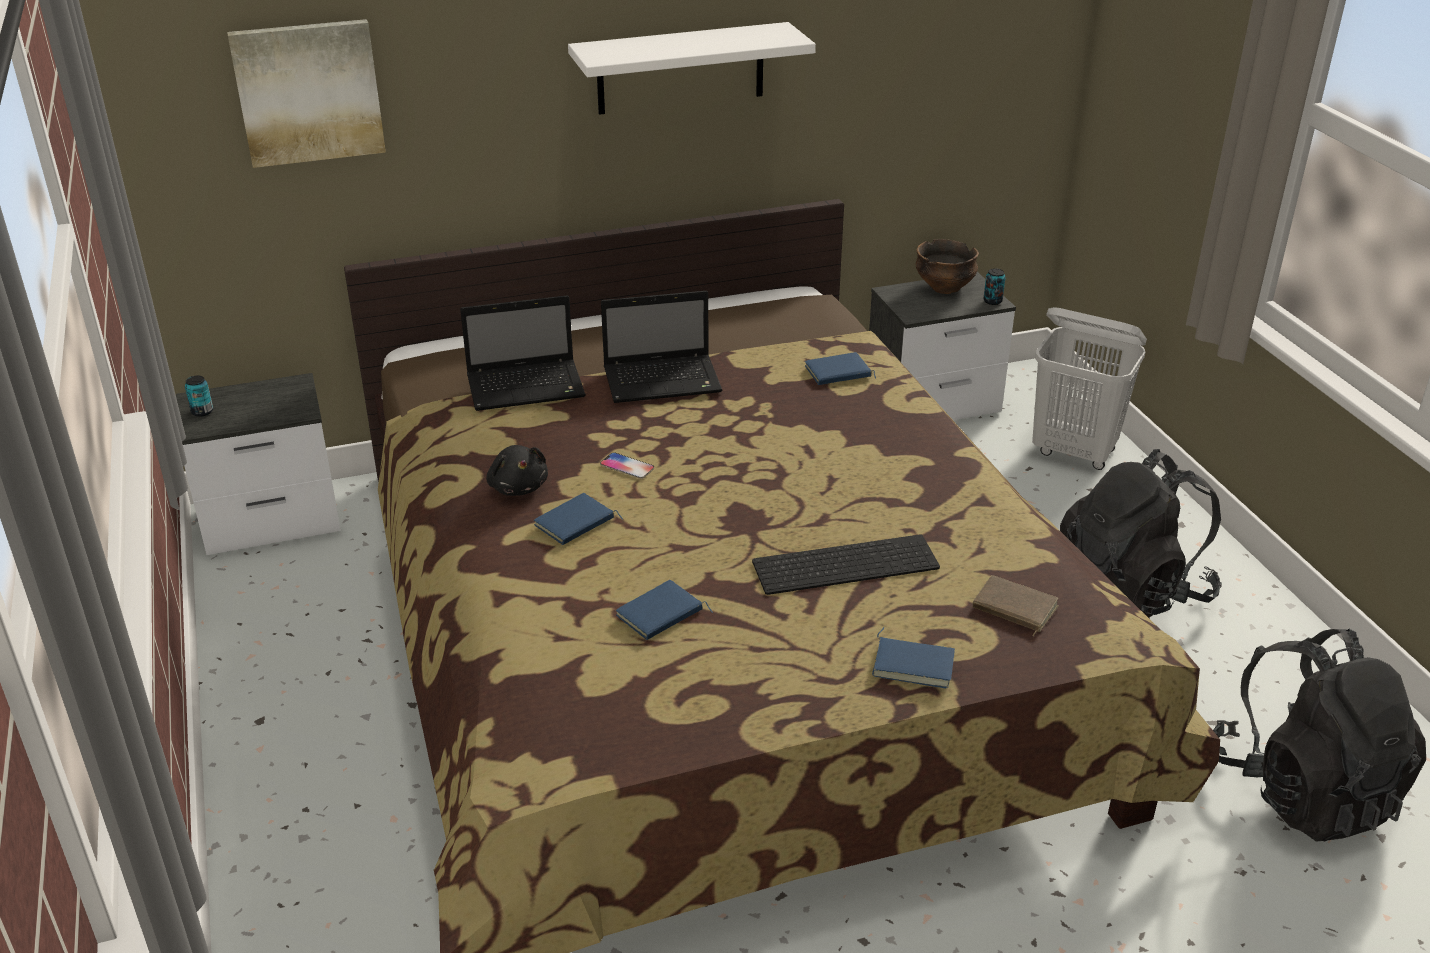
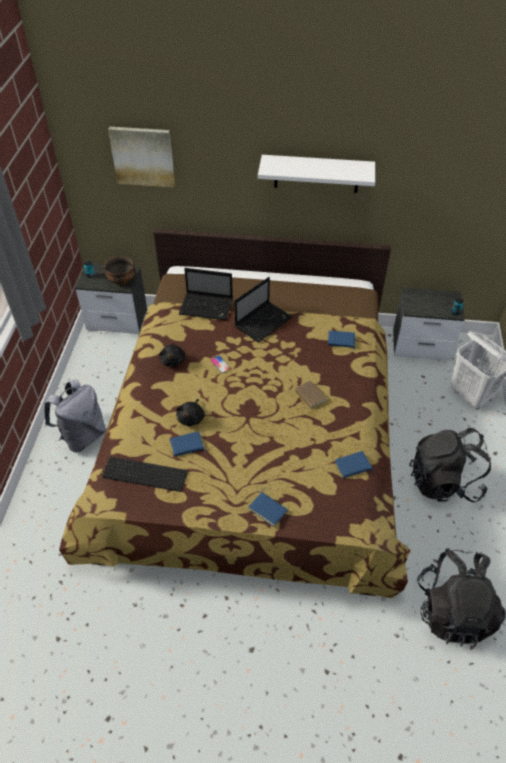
camera: 25 degrees right, 15 degrees up
blue book [534,493,623,545] -> blue book moved to [335,451,375,478]
laptop [601,291,722,403] -> laptop turned 60 degrees counterclockwise [235,277,292,342]
keyboard [752,534,940,595] -> keyboard moved to [102,457,188,492]
bowl [915,239,979,294] -> bowl moved to [104,256,136,285]
brown book [973,575,1059,636] -> brown book moved to [295,380,327,410]
none -> grey backpack [44,379,106,453]
none -> black plush toy [176,399,205,426]

